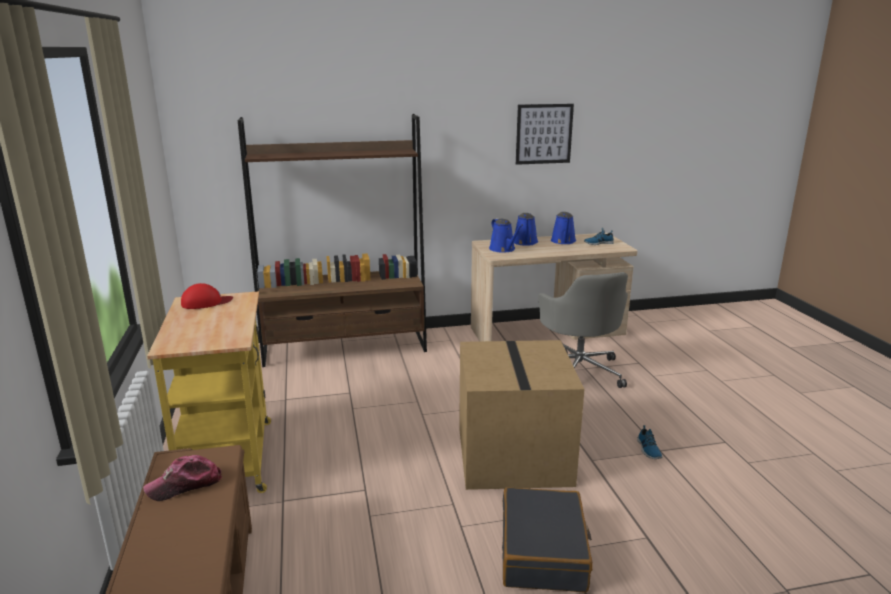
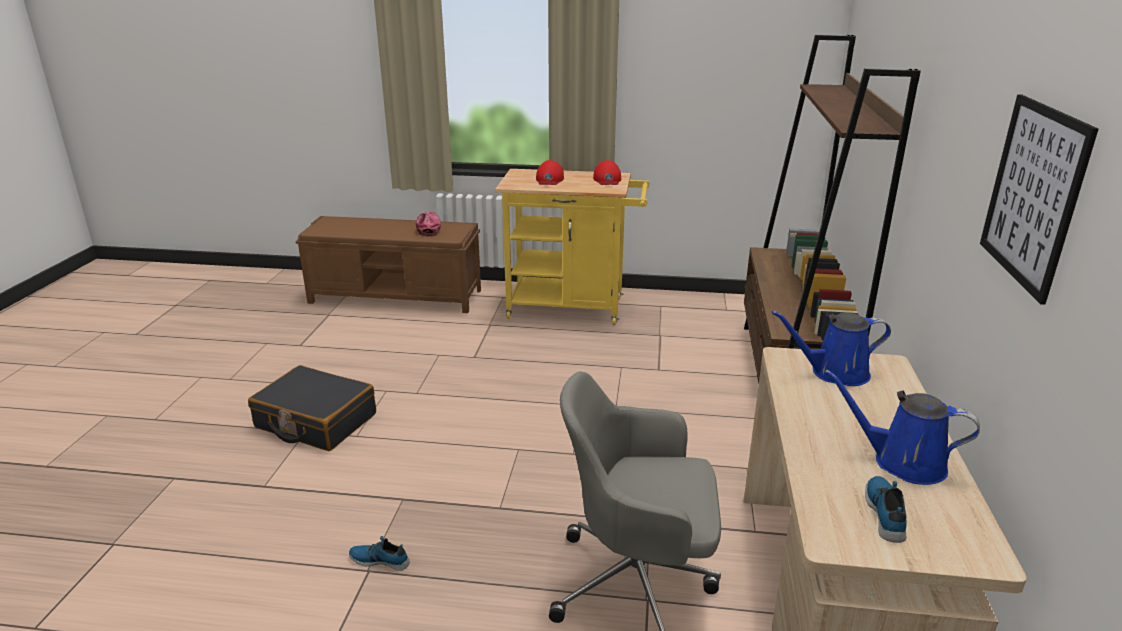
camera: 110 degrees right, 5 degrees up
cardboard box [459,340,585,490] -> none
blue watering can [514,212,538,246] -> none
none -> red cap [536,160,564,185]

